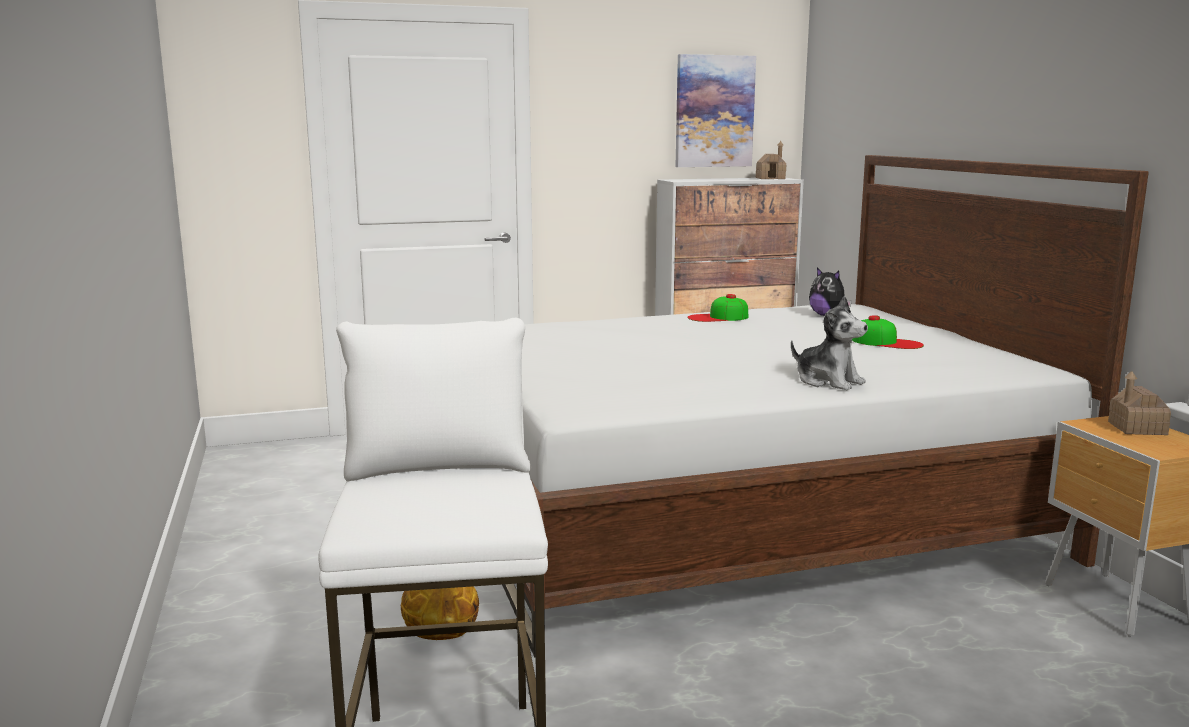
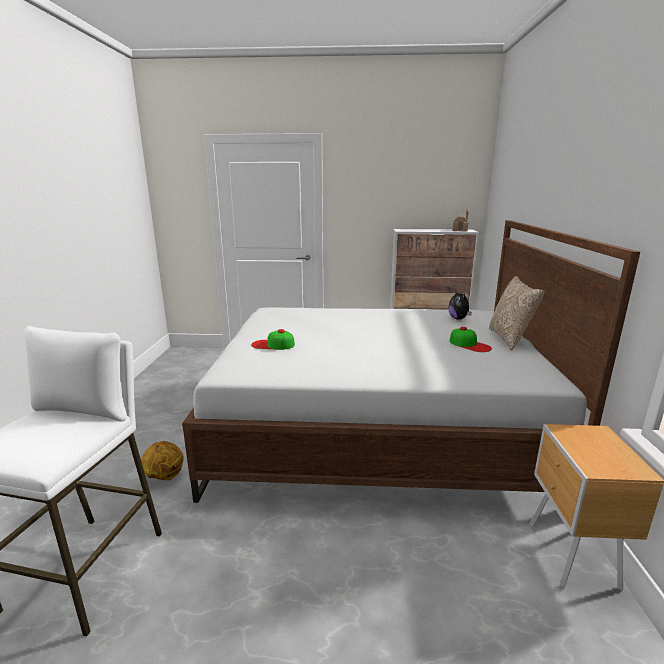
camera: 20 degrees right, 5 degrees up
picture [675,54,756,167] -> none
cap [688,294,748,322] -> cap moved to [251,329,295,350]
plush toy [791,296,868,390] -> none
toy house [1108,371,1171,435] -> none
none -> pillow [489,276,544,351]

